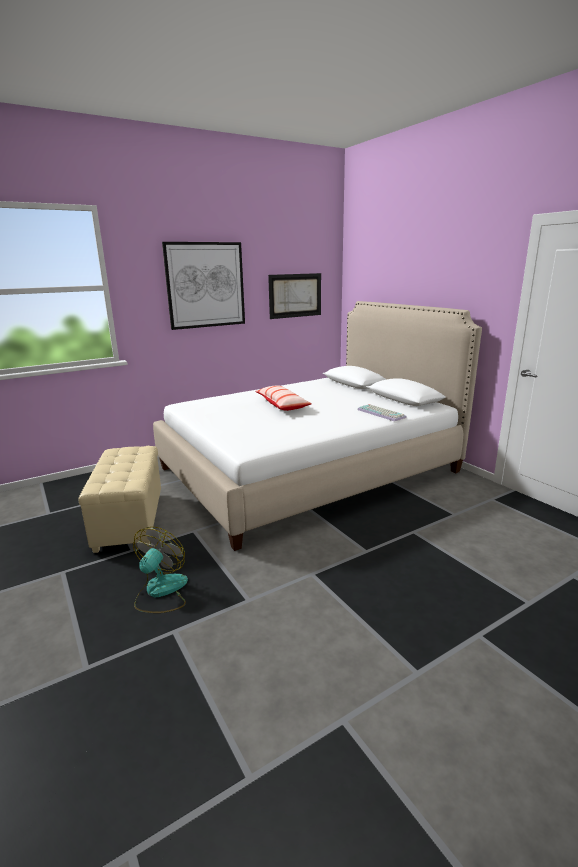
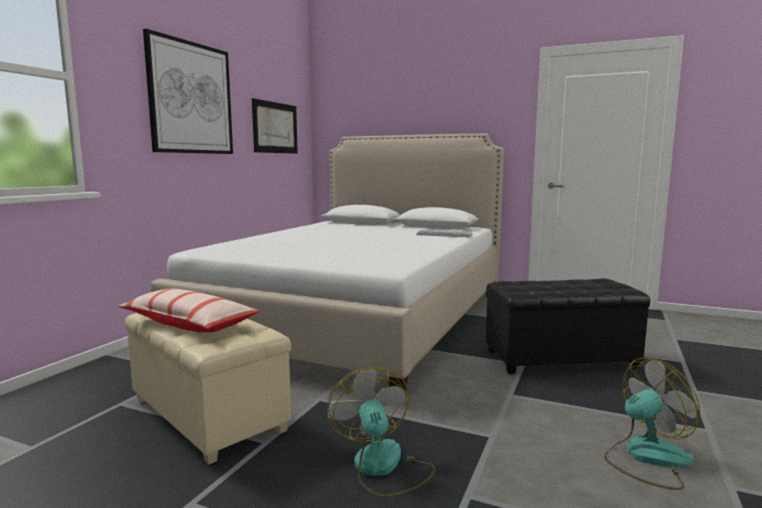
camera: 35 degrees left, 10 degrees down
pillow [255,385,312,411] -> pillow moved to [118,289,260,332]
none -> black ottoman [486,278,650,374]
none -> fan [604,358,700,490]

